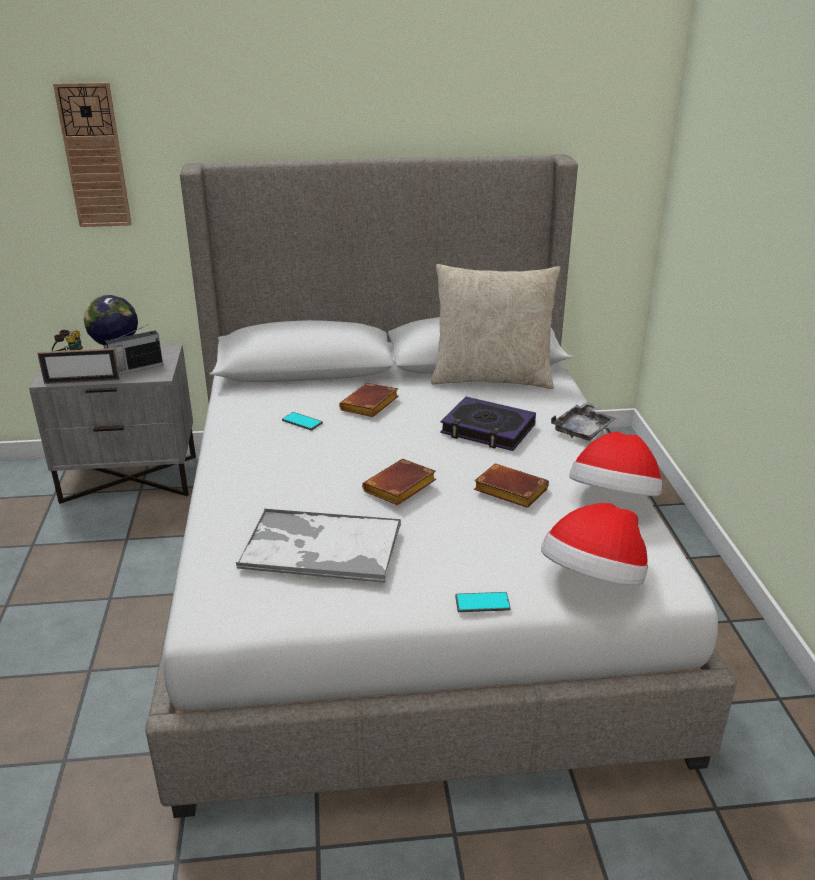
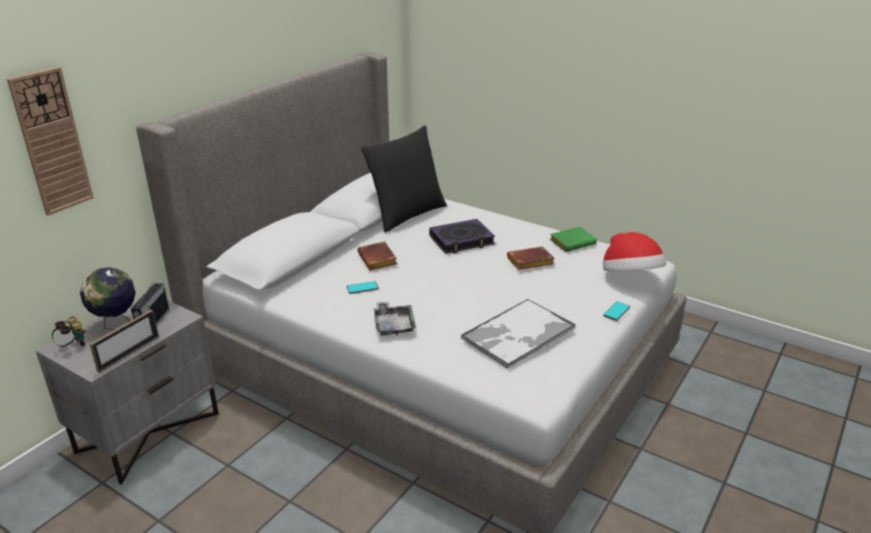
camera: 50 degrees left, 0 degrees up
brown book [362,459,436,505] -> none
beige pillow [431,264,560,389] -> black pillow [361,125,447,233]
grey tray [551,402,616,441] -> grey tray moved to [374,302,416,336]
hat [569,432,662,496] -> green book [550,227,597,252]

